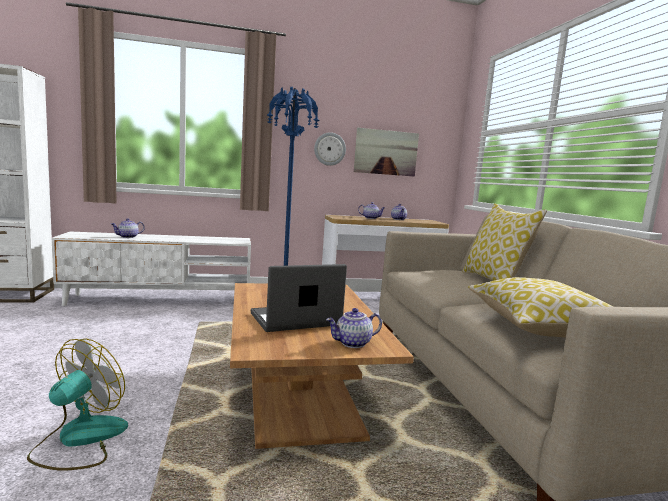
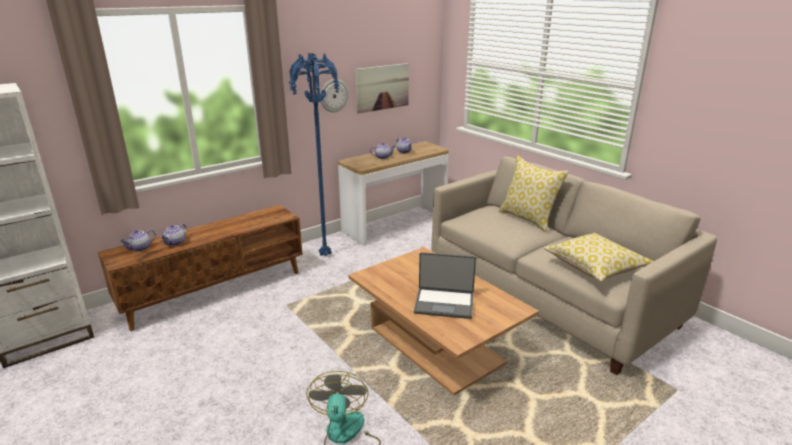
camera: 25 degrees left, 15 degrees up
white tv stand [52,232,251,306] -> brown tv stand [98,205,303,331]
laptop [251,264,347,332] -> laptop turned 120 degrees counterclockwise [414,252,476,319]
teapot [326,308,382,348] -> teapot moved to [119,229,156,252]

